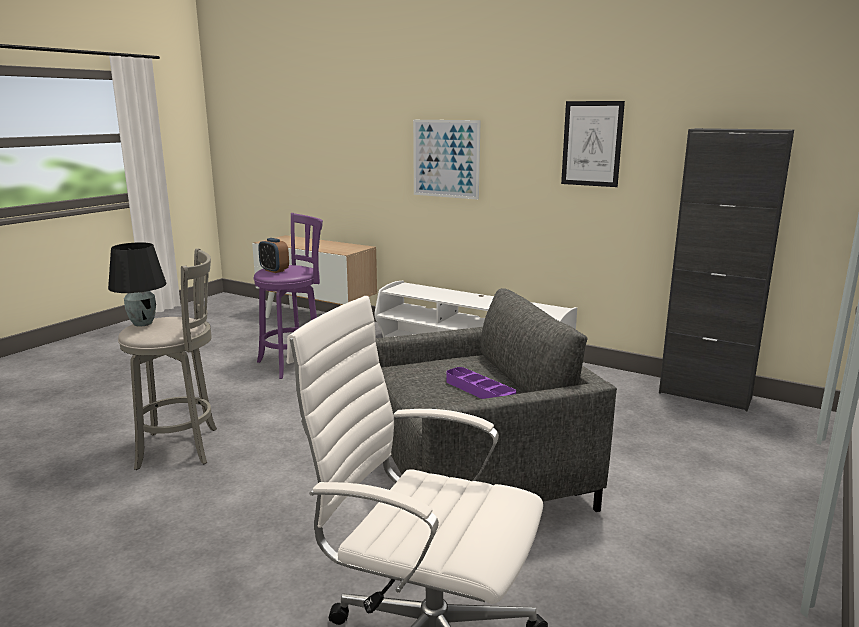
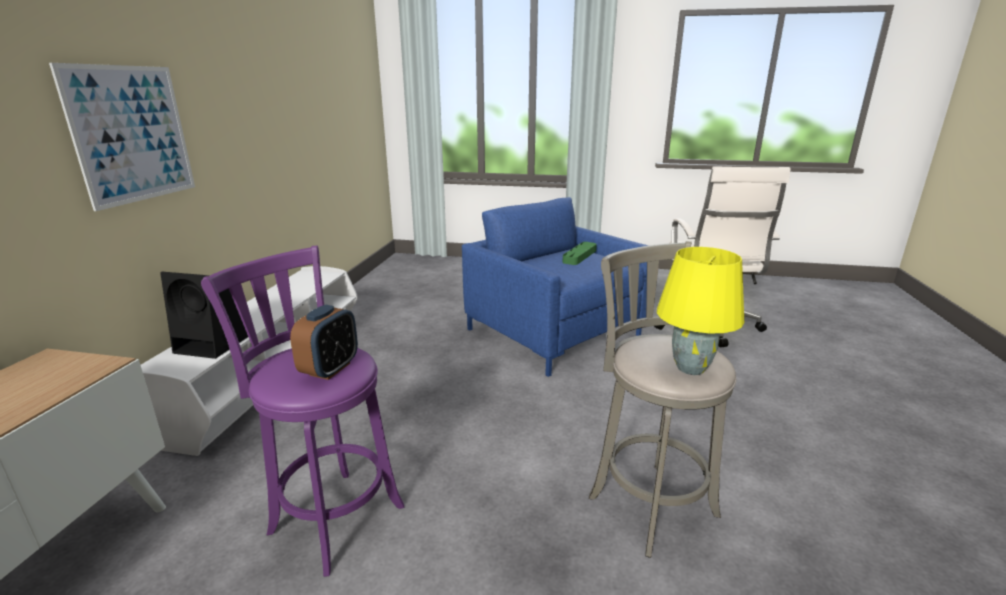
camera: 110 degrees left, 5 degrees up
black table lamp [108,242,166,327] -> yellow table lamp [657,247,744,375]
grey armchair [375,288,617,512] -> blue armchair [462,197,649,377]
purple tray [446,367,516,399] -> green tray [563,242,597,265]
picture [561,101,625,187] -> none
black cabinet [659,128,794,411] -> none
none -> black speaker [160,272,248,359]

